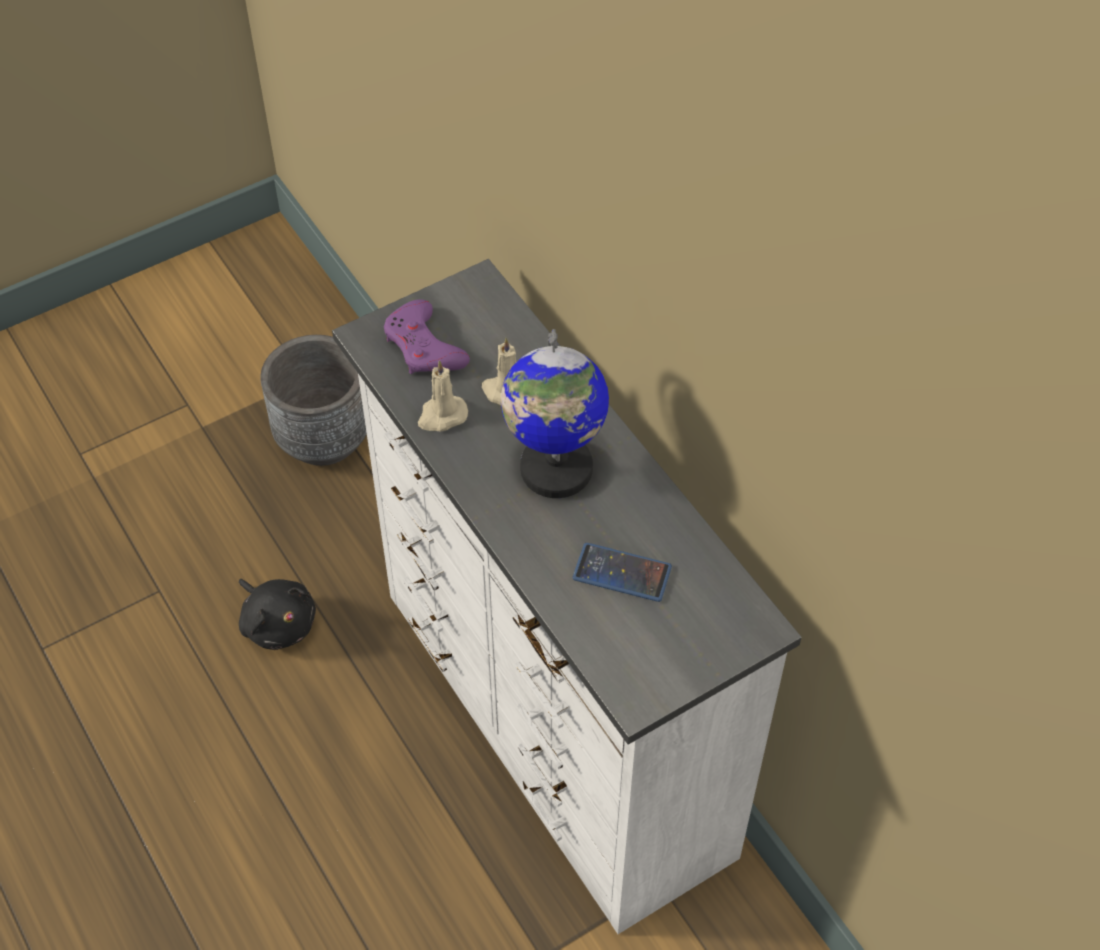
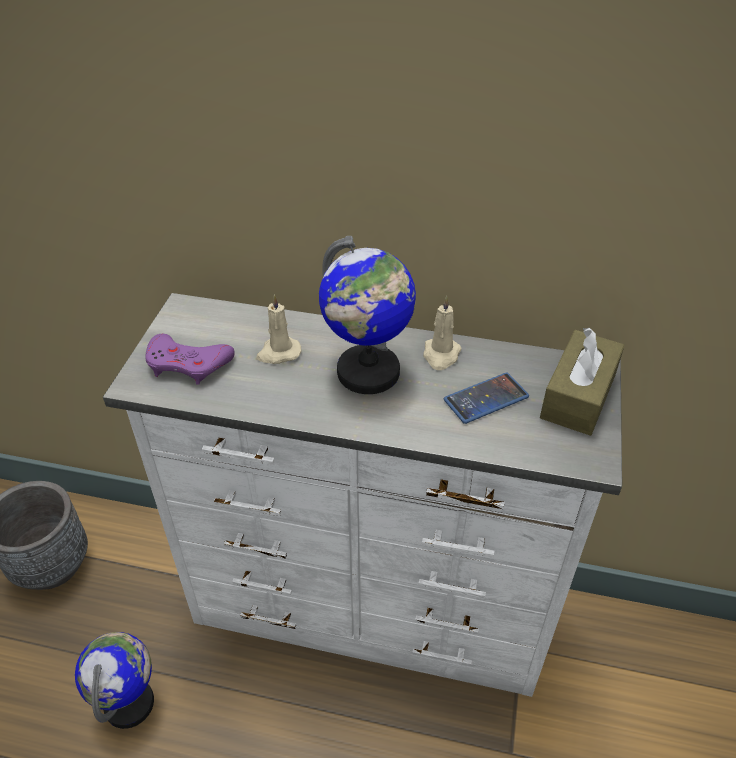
camera: 45 degrees left, 10 degrees down
black plush toy [239,579,316,650] -> globe [75,632,154,729]
beige candle [418,360,468,431] -> beige candle moved to [423,296,462,370]
none -> brown tissue box [540,328,625,436]

